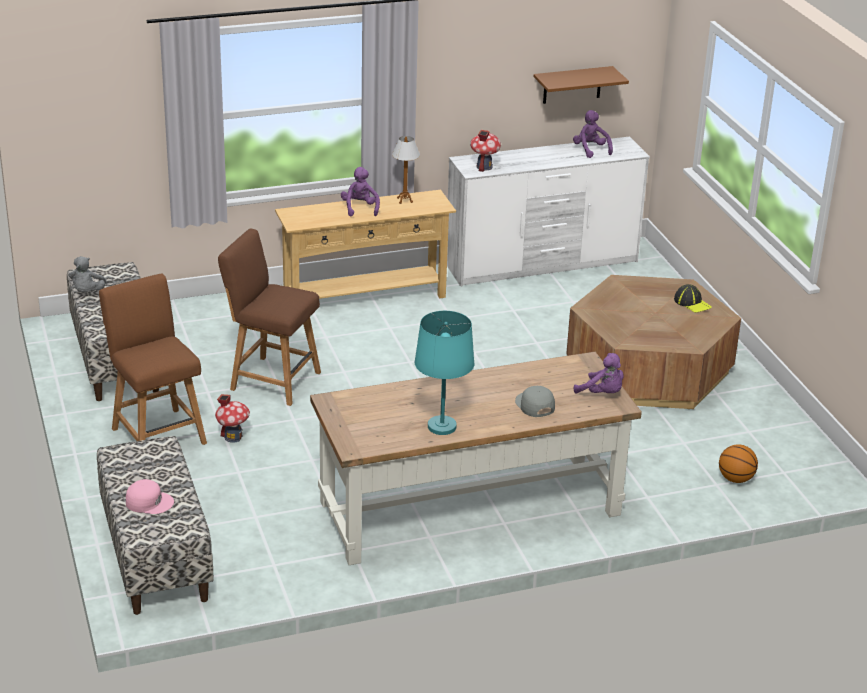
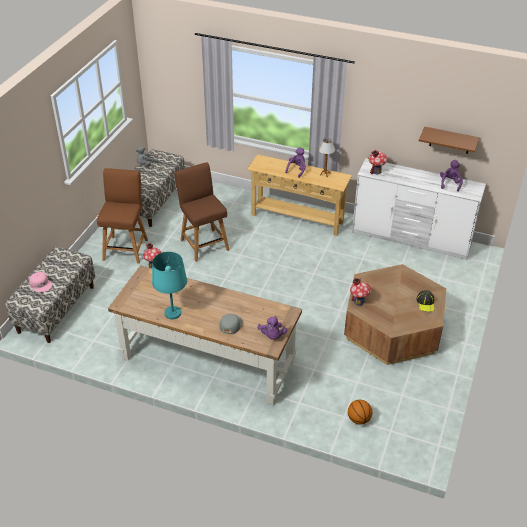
camera: 40 degrees right, 10 degrees up
none -> toy house [350,278,371,306]

